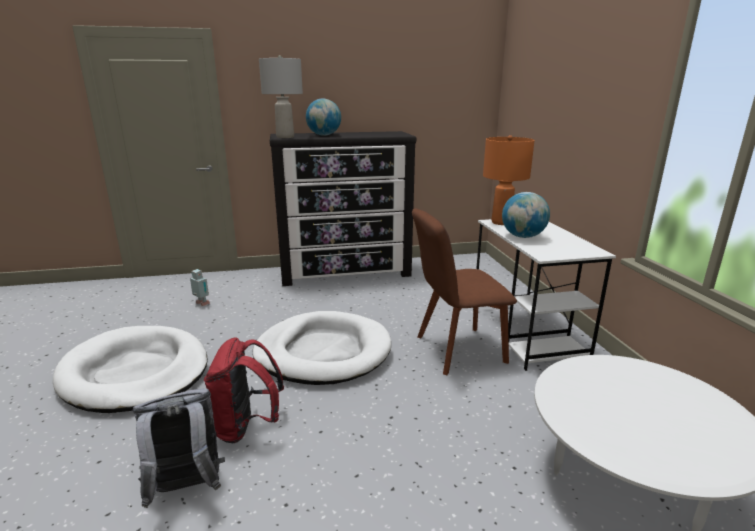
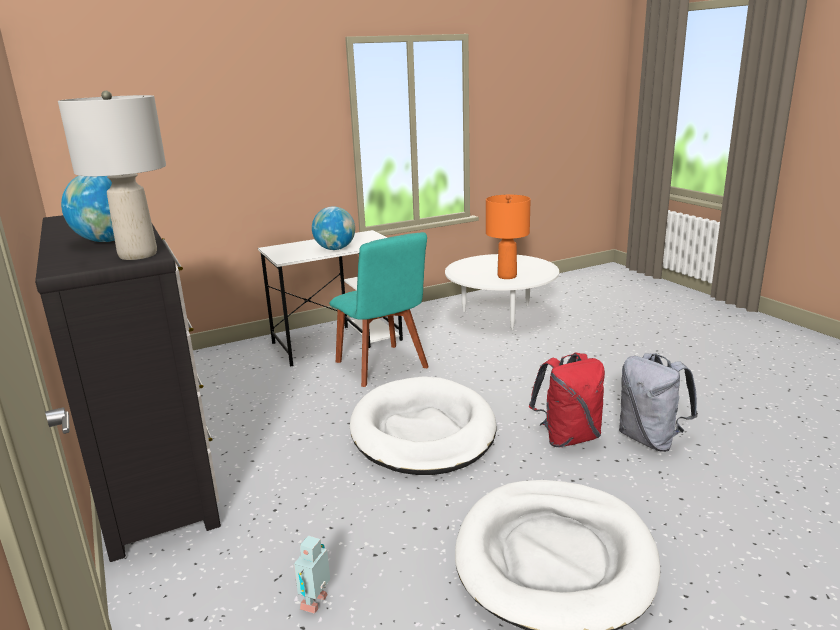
camera: 105 degrees left, 0 degrees up
brown chair [412,208,517,375] -> turquoise chair [329,232,429,387]
orange table lamp [483,135,535,225] -> orange table lamp moved to [486,195,531,279]

